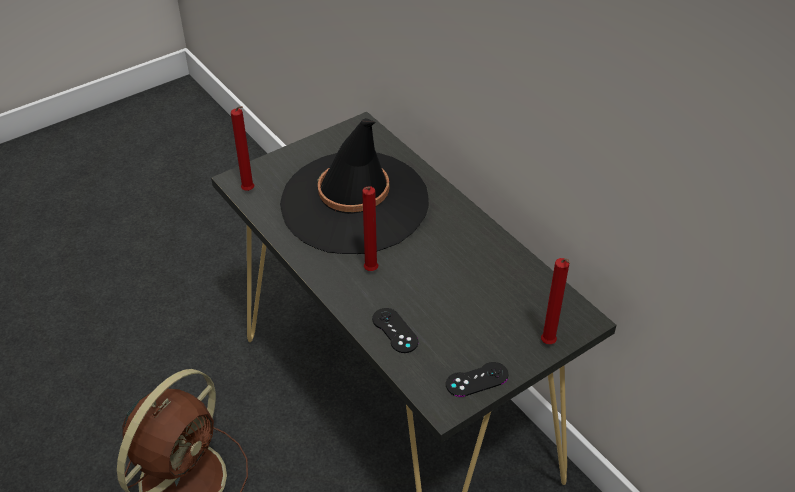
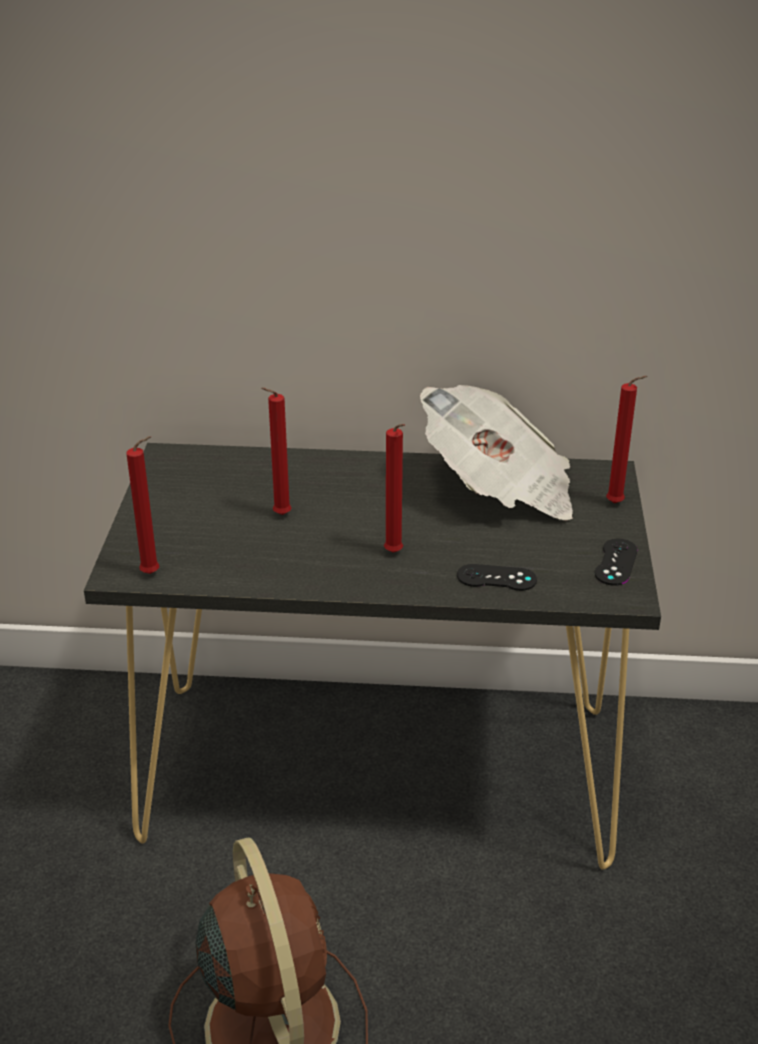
camera: 50 degrees left, 10 degrees down
black hat [280,118,429,254] -> red candle [261,387,291,515]
none -> newspaper [420,385,573,520]

